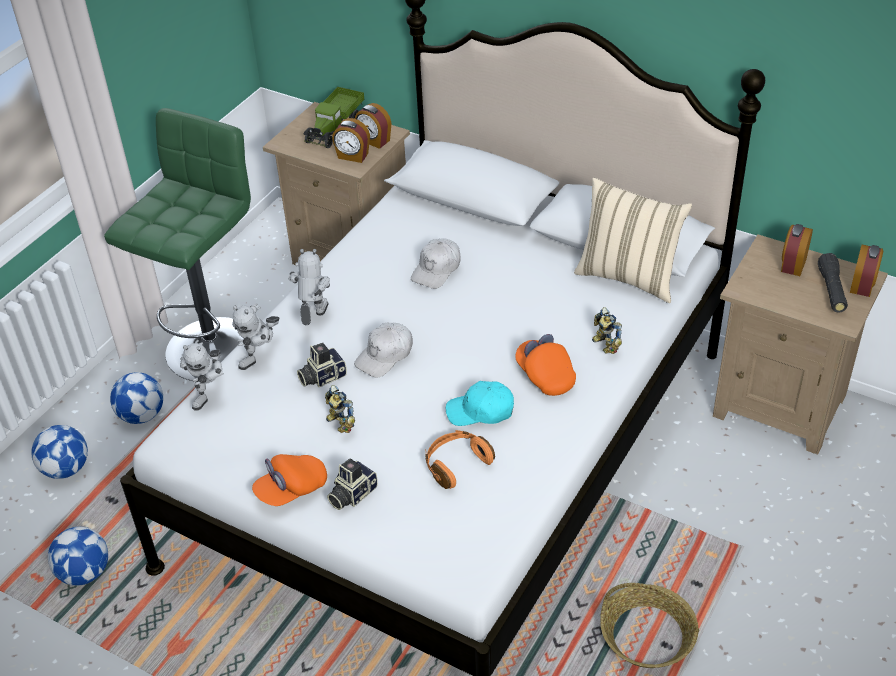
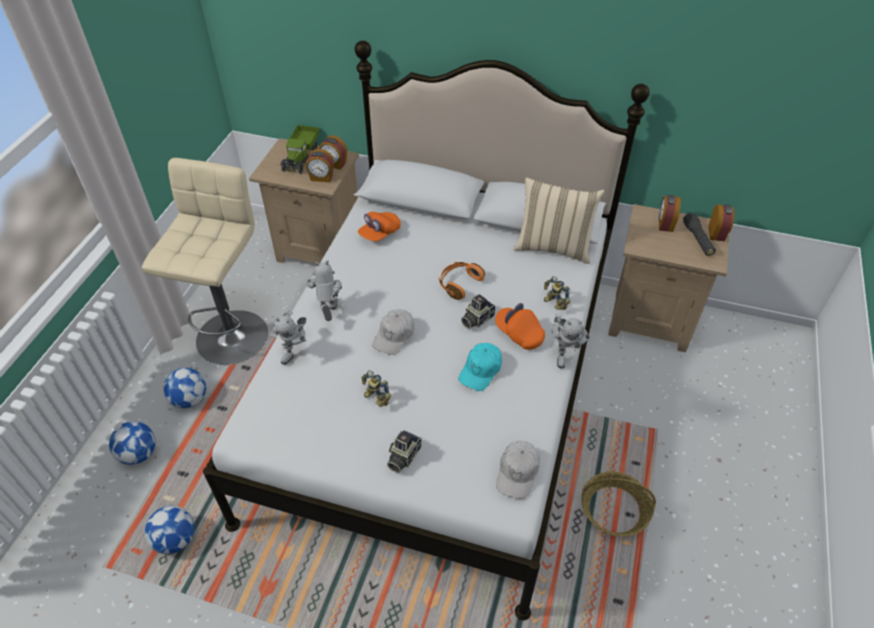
camera: 15 degrees left, 5 degrees up
green stool [104,108,251,381] -> beige stool [142,158,268,365]
toy robot [180,340,224,411] -> toy robot moved to [551,314,590,369]
orange cap [252,454,327,506] -> orange cap moved to [358,212,401,241]
camera [297,343,347,387] -> camera moved to [461,294,496,329]
white cap [411,238,460,289] -> white cap moved to [496,441,540,499]
orange headphones [425,430,495,489] -> orange headphones moved to [439,262,485,300]
turquoise cap [446,381,514,426] -> turquoise cap turned 45 degrees counterclockwise [459,343,502,391]

